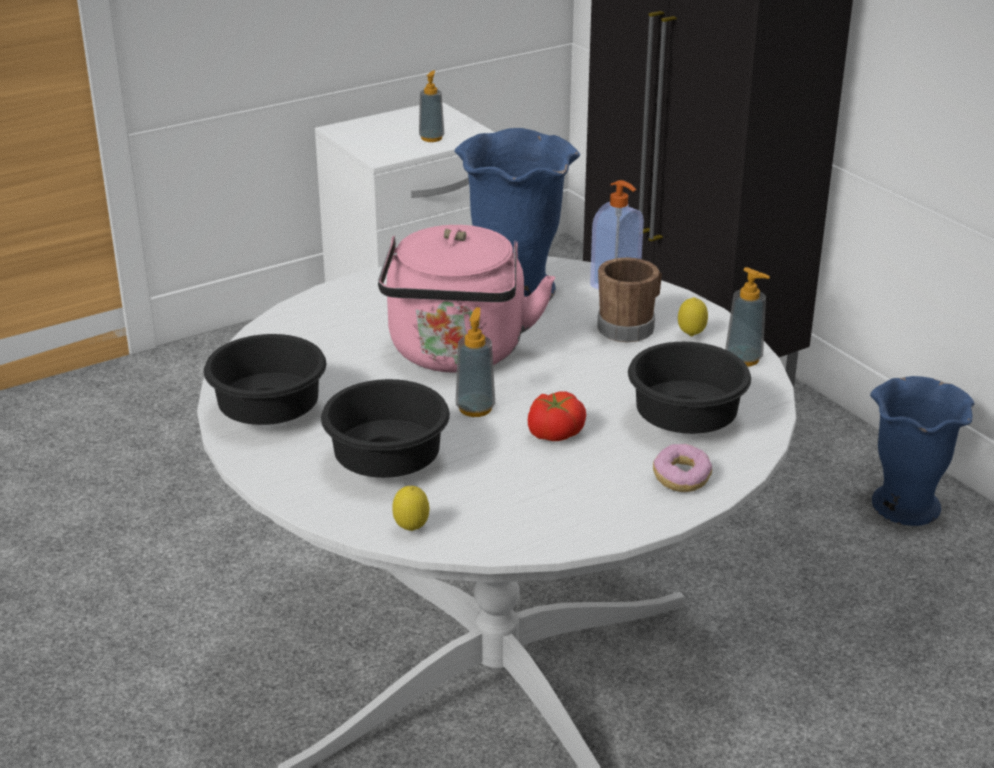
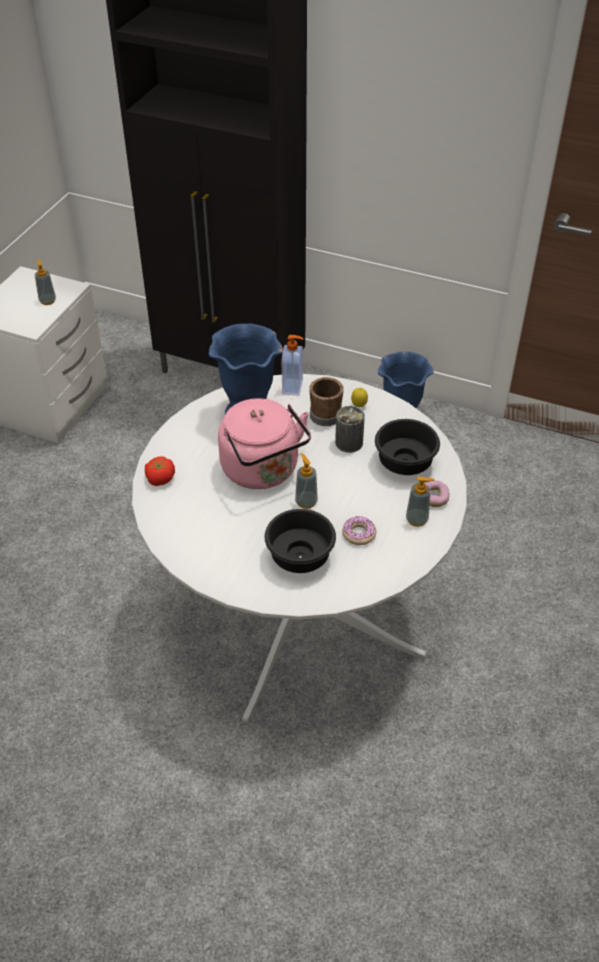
camera: 35 degrees left, 15 degrees up
black bowl [204,334,326,425] -> none
lemon [392,486,429,531] -> none
tomato [528,391,586,441] -> tomato moved to [145,456,175,486]
soap dispenser [725,267,770,367] -> soap dispenser moved to [406,477,435,527]
none -> can [335,406,365,453]
none -> donut [343,516,376,545]

